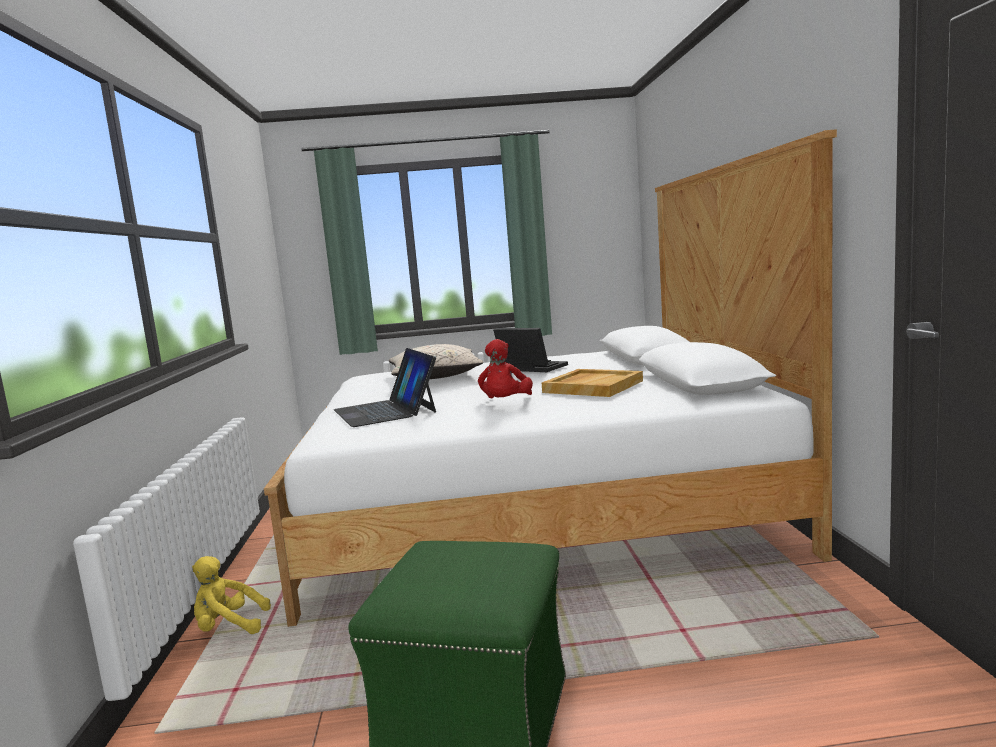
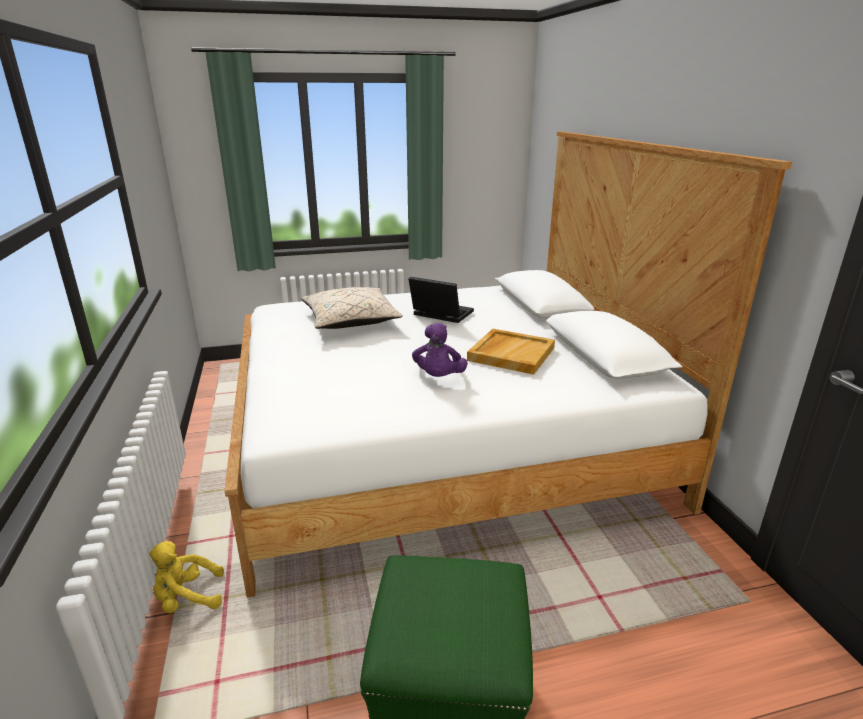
camera: 10 degrees left, 15 degrees up
laptop [334,348,436,427] -> none
red plush toy [478,339,533,398] -> purple plush toy [412,323,468,377]

